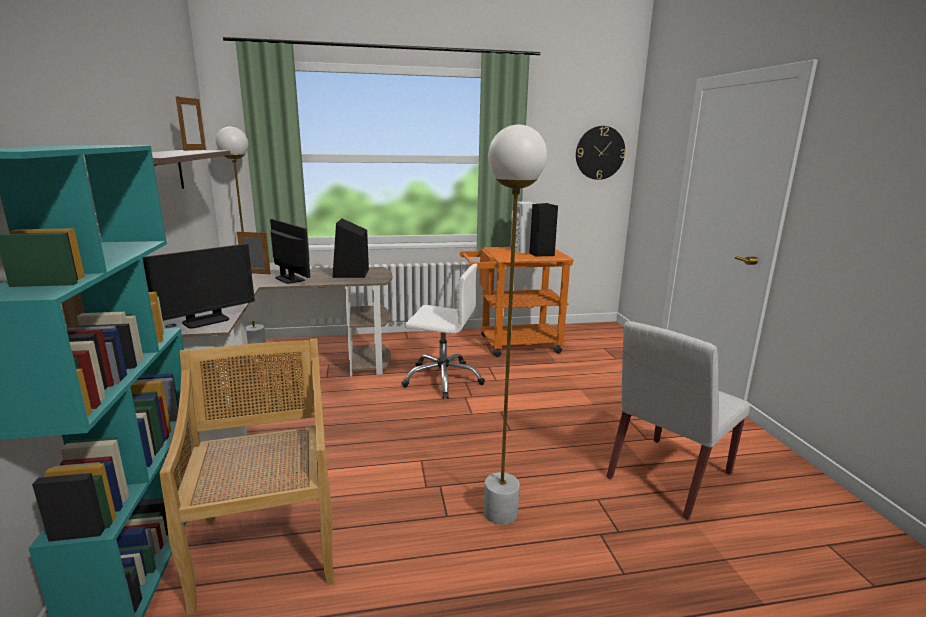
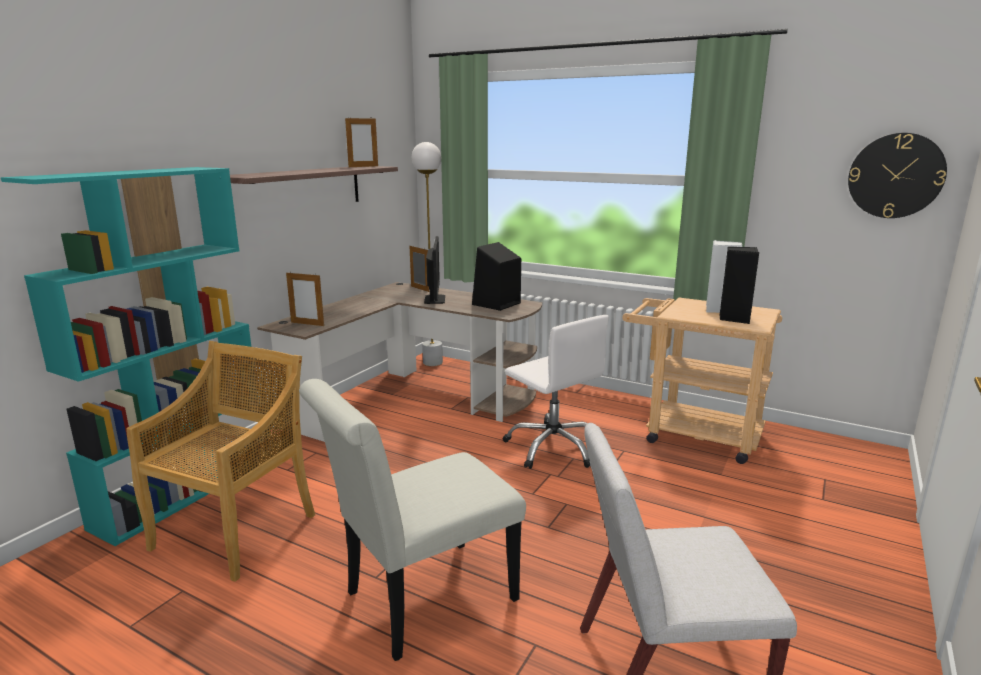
camera: 40 degrees right, 0 degrees up
monitor [143,244,255,329] -> picture frame [286,271,324,326]
orange cart [460,247,574,357] -> beige cart [622,298,782,464]
white floor lamp [484,124,547,525] -> white chair [299,379,526,661]

